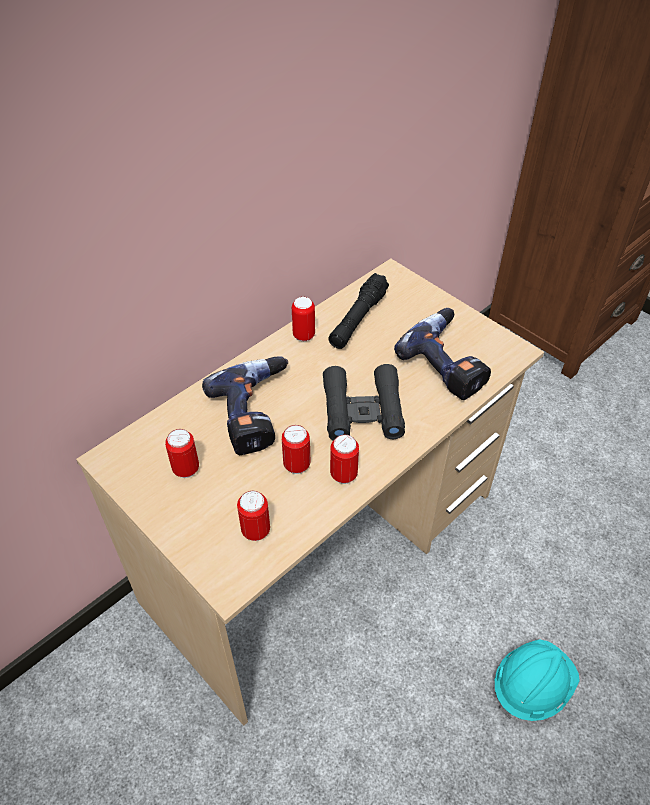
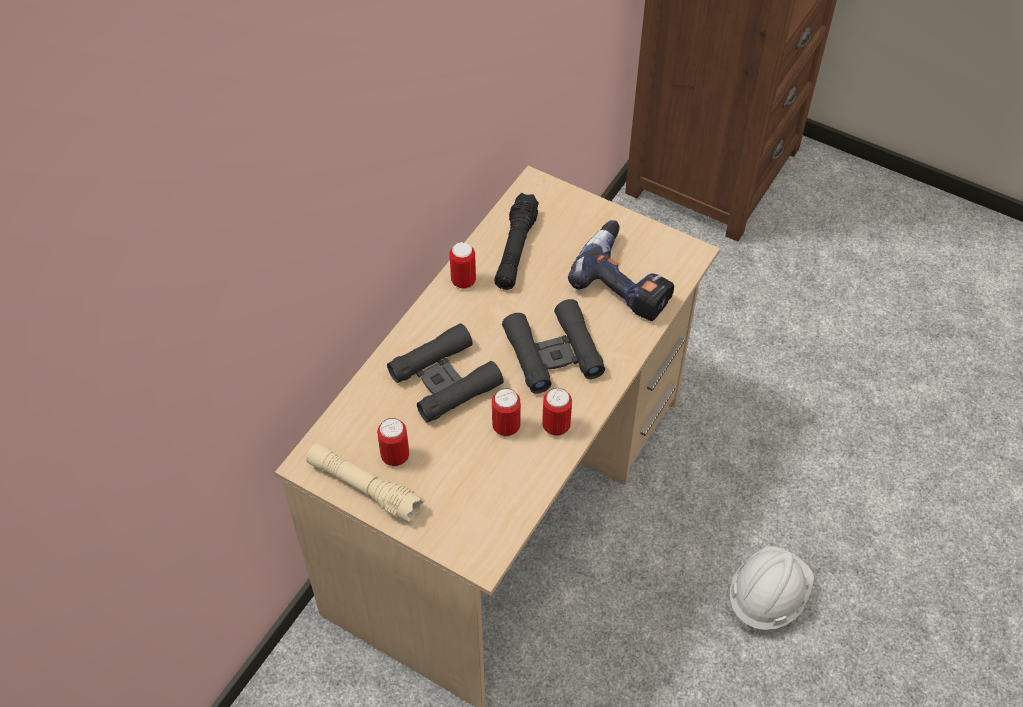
camera: 15 degrees left, 5 degrees up
power drill [202,356,288,455] -> black binoculars [387,323,504,423]
can [237,491,270,541] -> none
turquoise hard hat [495,639,580,721] -> white hard hat [730,546,814,634]
none -> beige flashlight [306,443,425,523]

